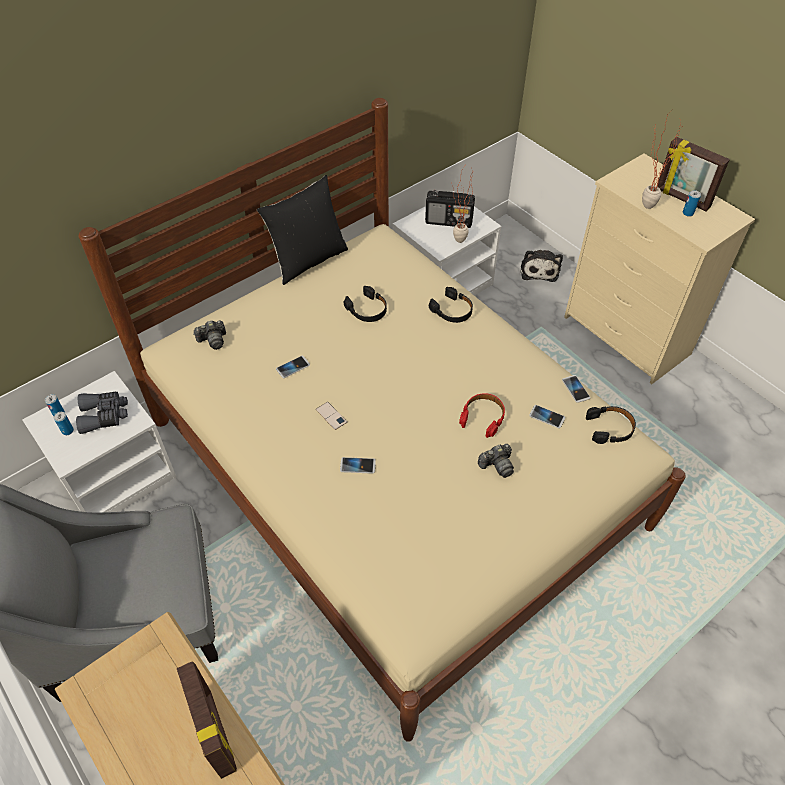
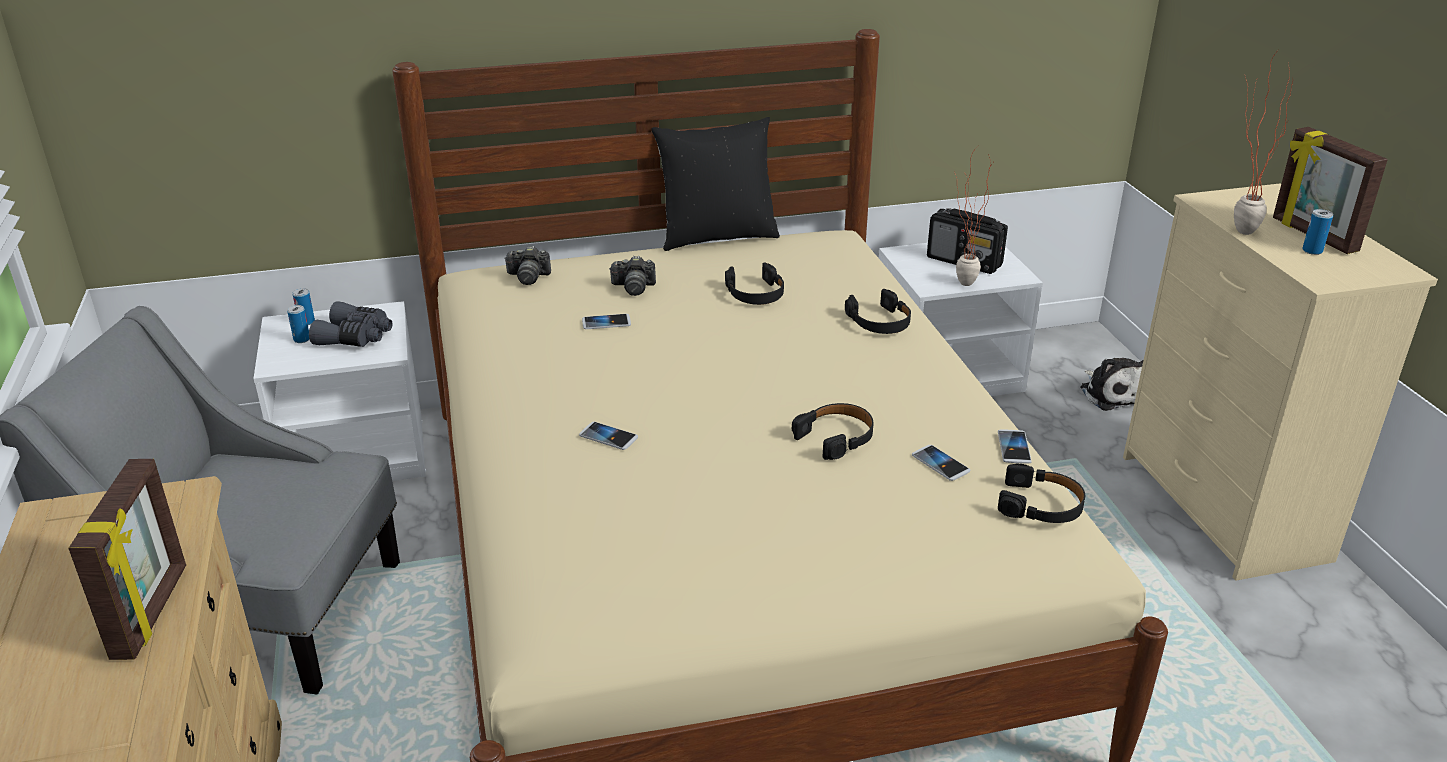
camera: 25 degrees right, 20 degrees down
phone [316,402,347,430] -> none
red headphones [459,393,505,438] -> black headphones [792,403,873,460]
camera [478,444,514,478] -> camera moved to [609,256,656,296]
plush toy [520,250,563,282] -> plush toy turned 45 degrees counterclockwise [1080,358,1143,411]

